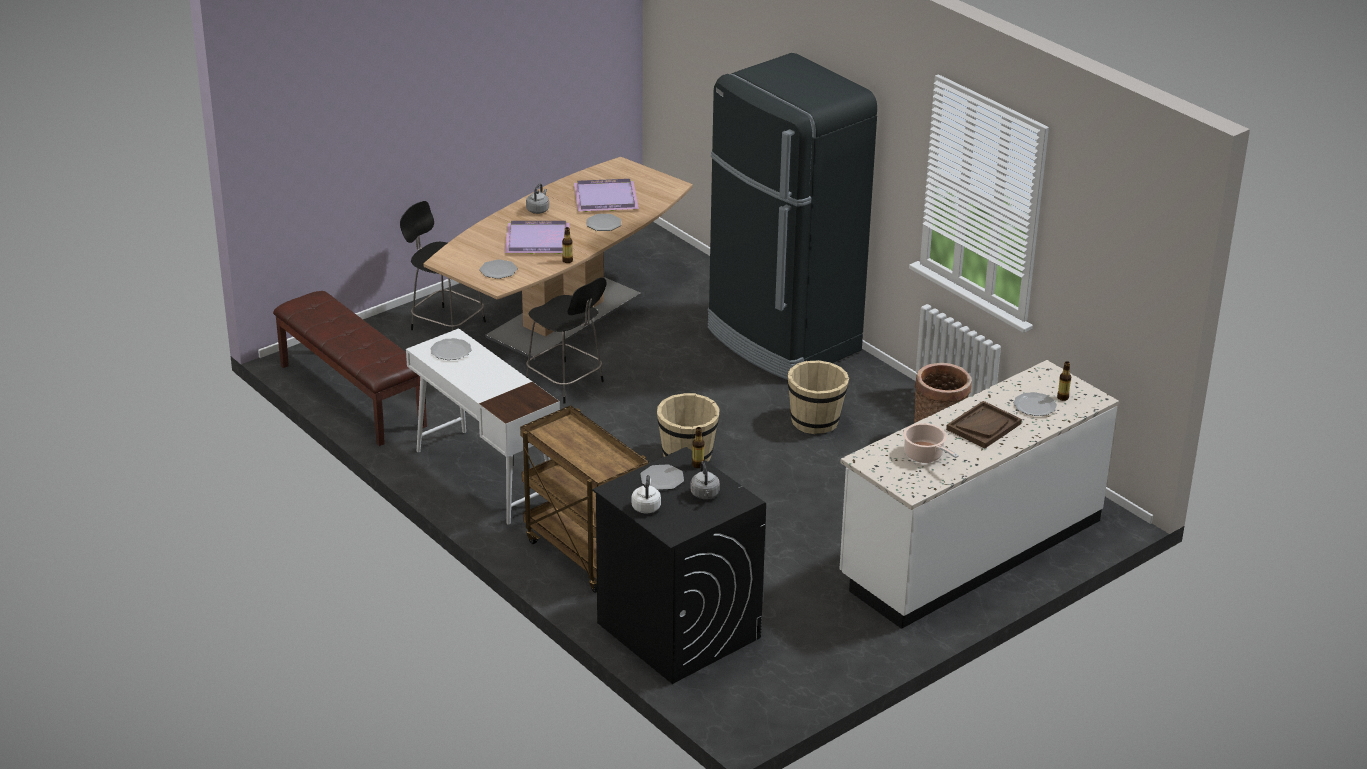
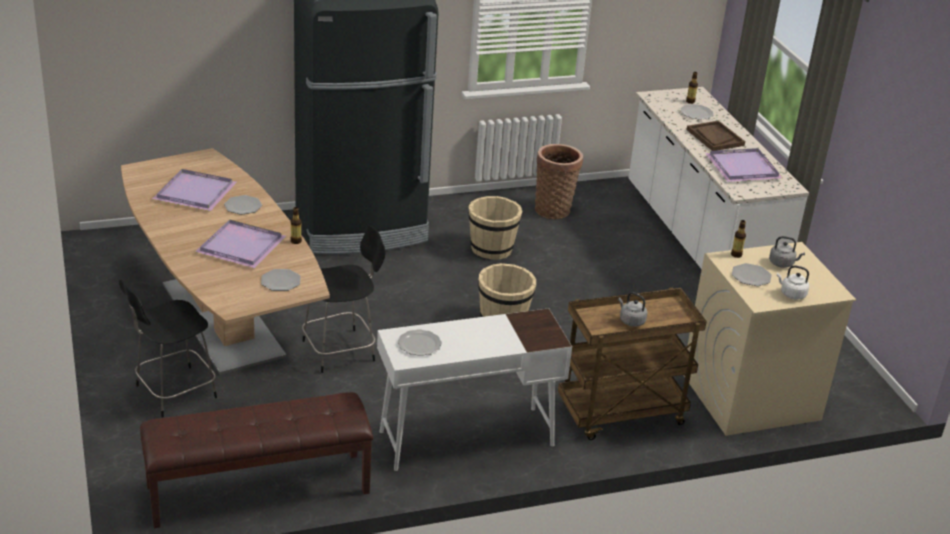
camera: 70 degrees left, 0 degrees up
grey kettle [526,183,549,214] -> grey kettle moved to [618,292,647,327]
black washing machine [593,447,766,684] -> beige washing machine [683,242,856,436]
cooking pot [903,423,959,463] -> purple tray [705,148,783,182]

